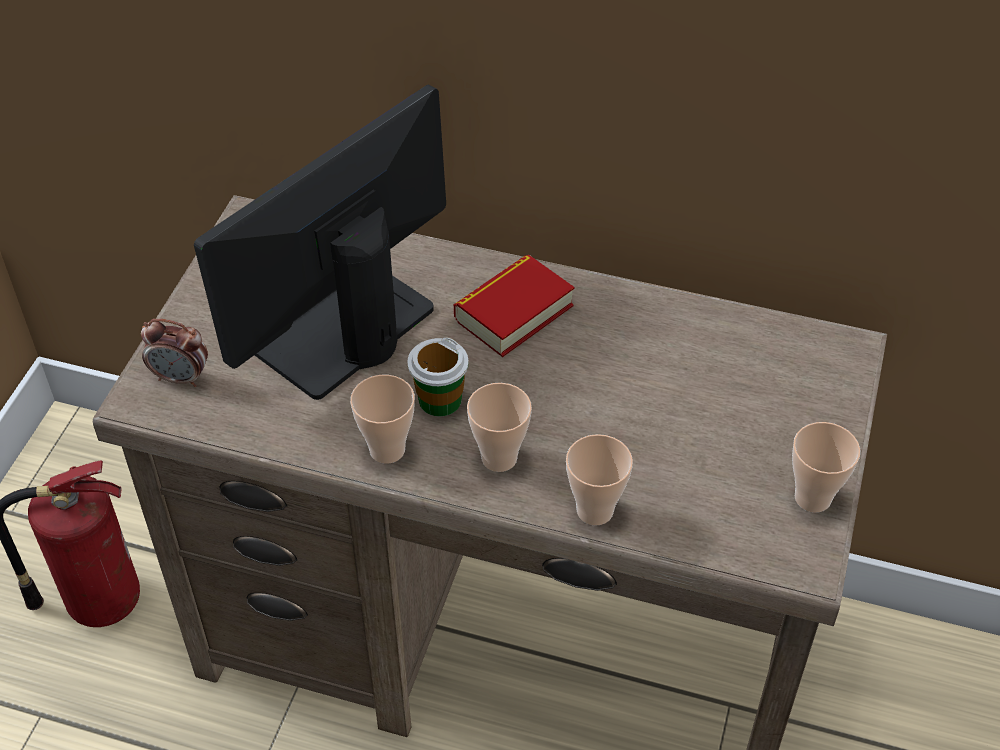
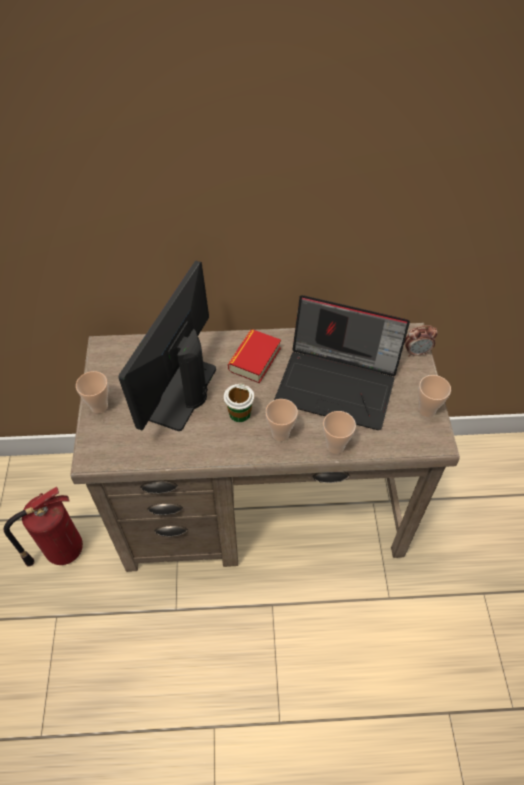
camera: 20 degrees left, 5 degrees up
alarm clock [141,319,208,387] -> alarm clock moved to [404,325,438,356]
cup [350,375,415,464] -> cup moved to [76,371,108,413]
none -> laptop [274,295,410,430]

